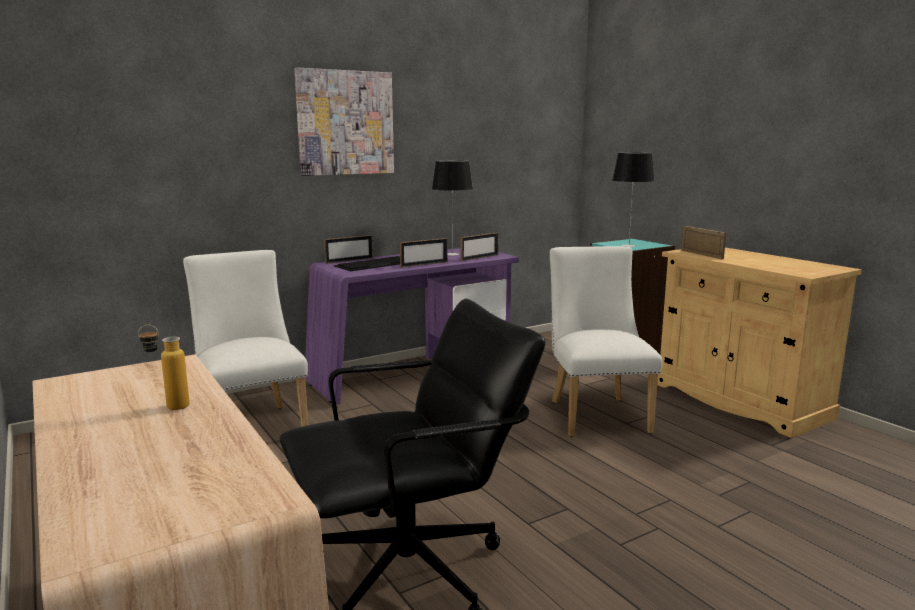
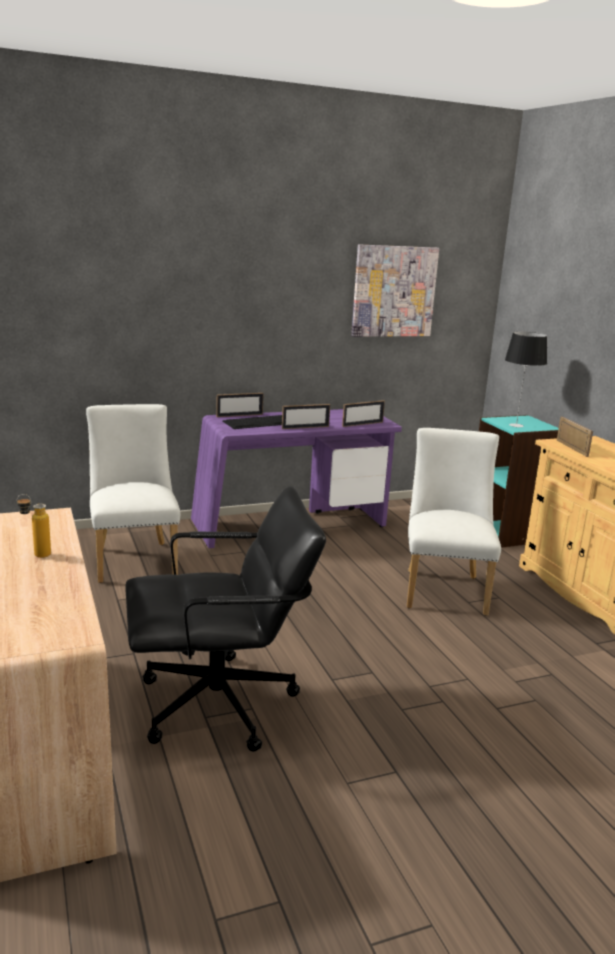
camera: 10 degrees right, 5 degrees up
picture [294,68,394,176] -> picture moved to [351,244,439,337]
table lamp [432,160,473,256] -> none

